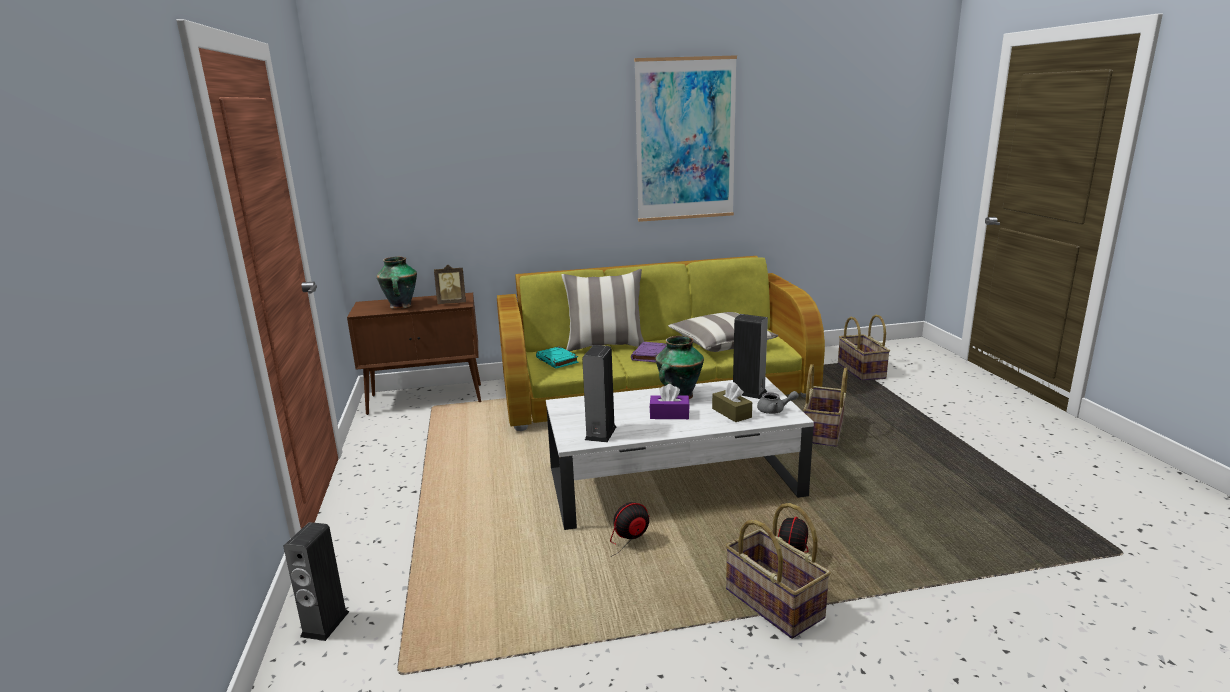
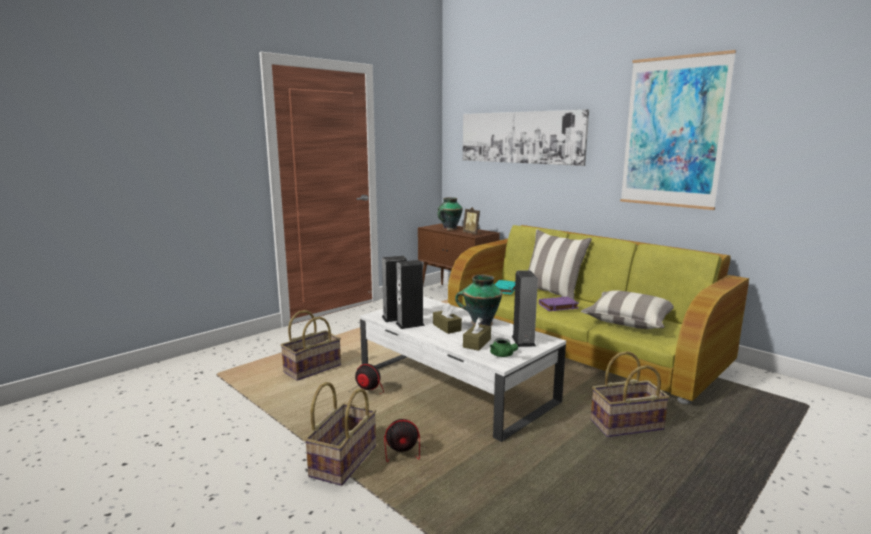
camera: 55 degrees right, 5 degrees down
speaker [283,522,349,641] -> speaker moved to [396,260,425,329]
purple tissue box [649,384,690,419] -> brown tissue box [433,303,462,334]
grey teapot [757,391,799,414] -> green teapot [490,338,518,357]
basket [838,315,890,380] -> basket moved to [280,310,341,381]
none -> picture [463,109,589,166]

